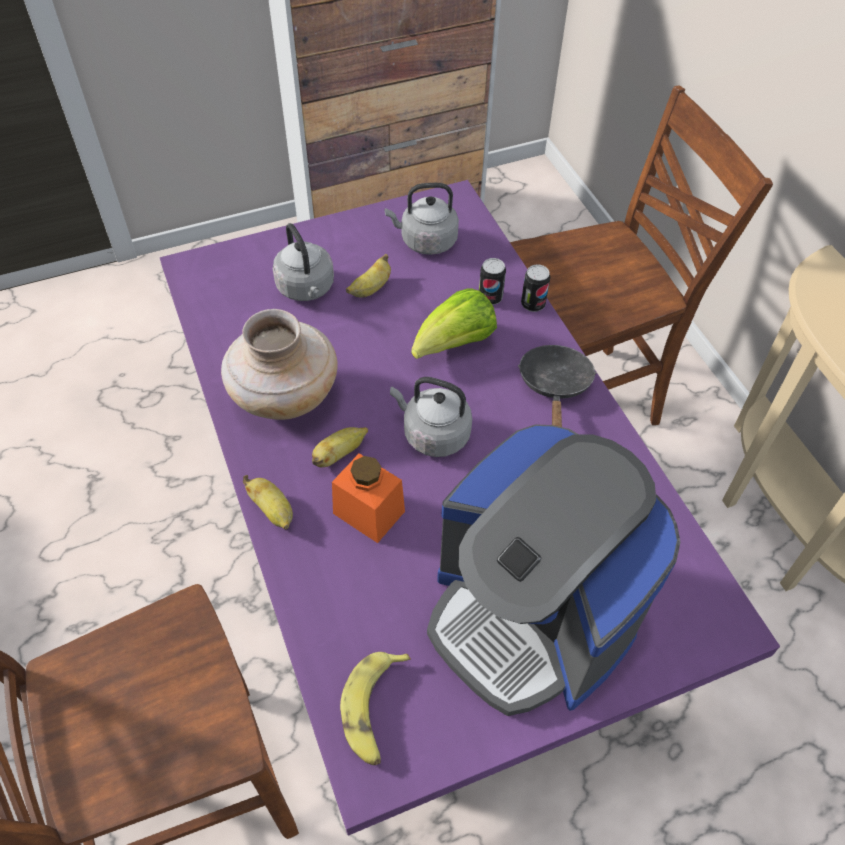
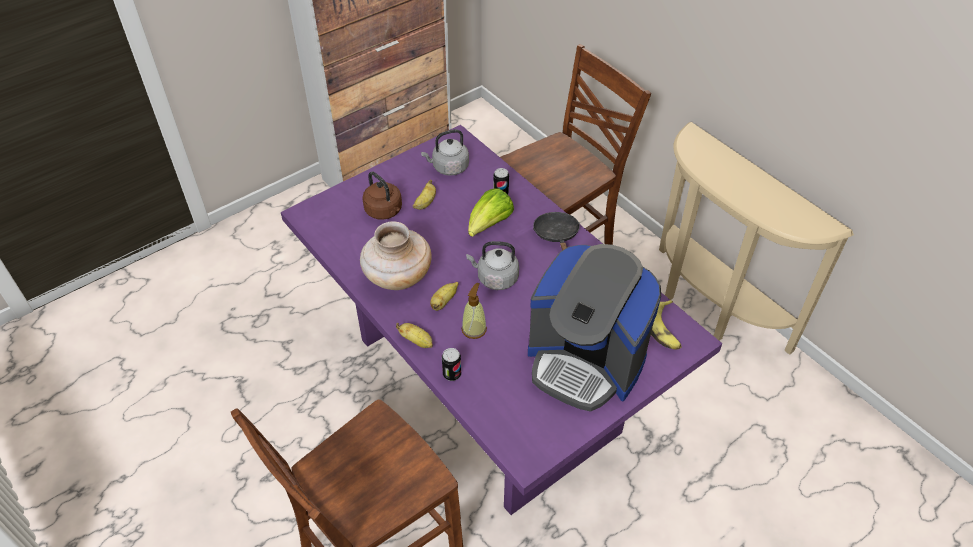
camera: 15 degrees left, 5 degrees down
grey kettle [273,223,334,301] -> brown kettle [362,172,402,220]
orange jar [332,453,405,543] -> soap dispenser [462,283,487,339]
banana [340,652,411,765] -> banana moved to [651,300,681,350]
can [521,264,550,312] -> can moved to [442,348,461,381]

